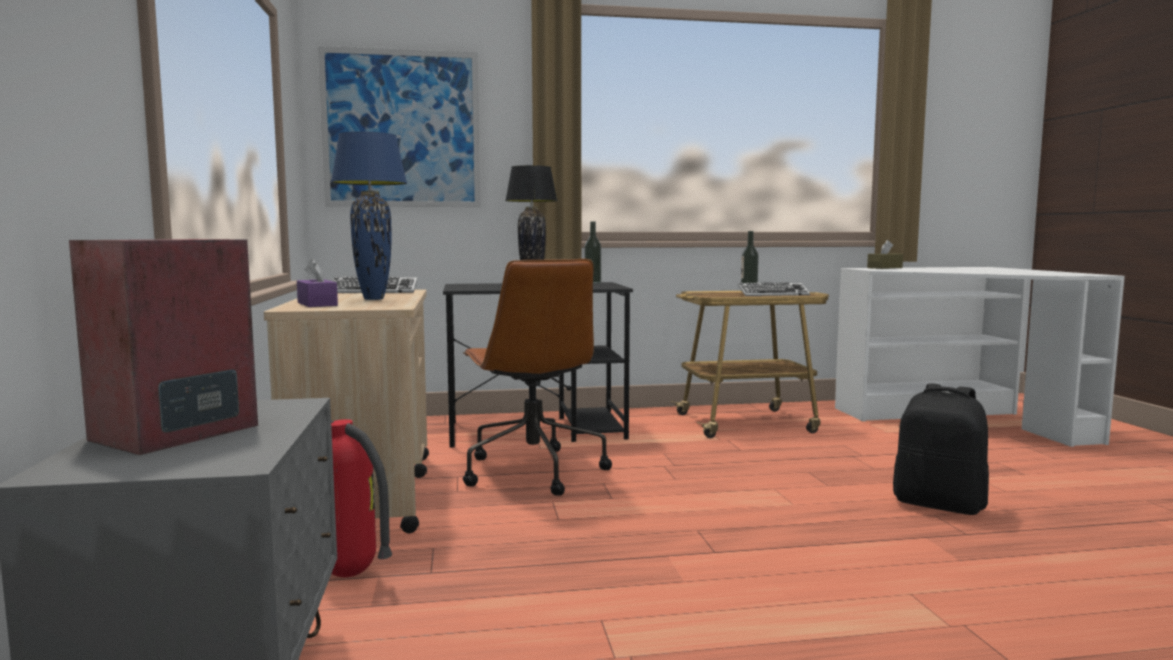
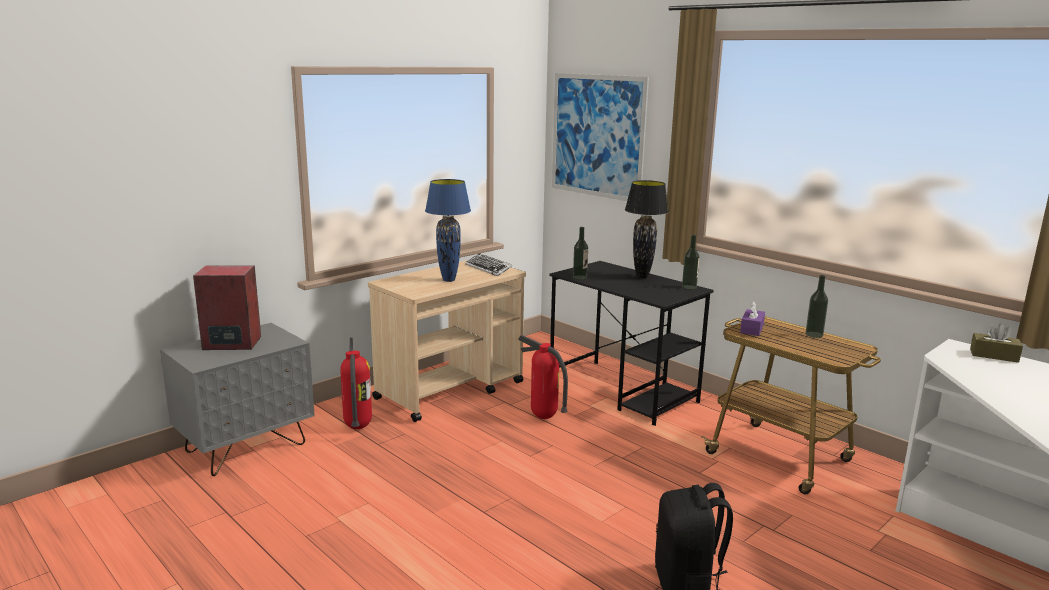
camera: 55 degrees right, 10 degrees up
purple tissue box [297,259,338,307] -> purple tissue box moved to [740,301,765,336]
brown office chair [463,259,612,496] -> fire extinguisher [518,335,568,419]
keyboard [738,282,810,296] -> none
none -> bottle [573,227,588,280]

